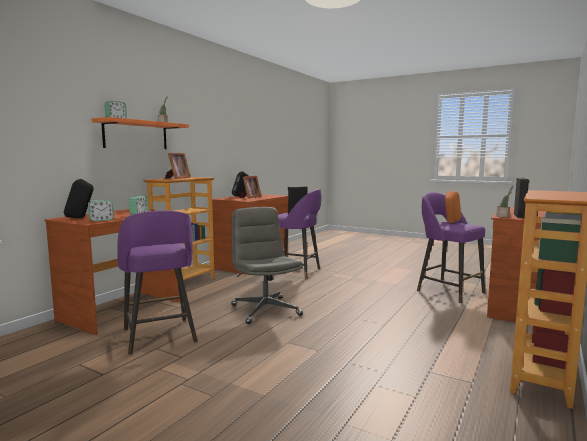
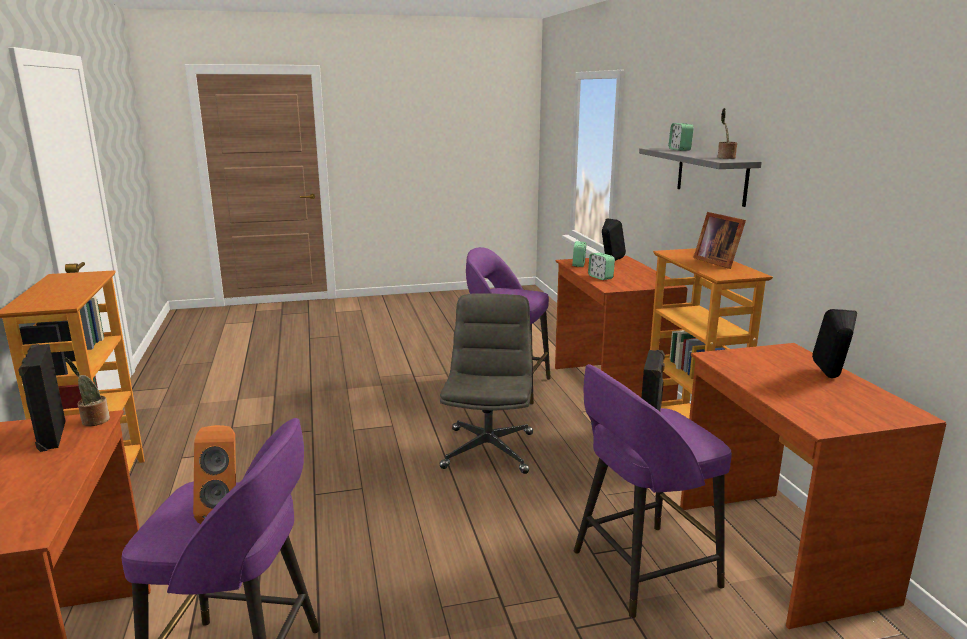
camera: 135 degrees right, 10 degrees up
orange shelf [92,117,189,149] -> grey shelf [639,148,762,207]
grey office chair [231,207,303,324] -> grey office chair turned 105 degrees counterclockwise [439,293,533,474]
picture frame [240,176,262,199] -> none

